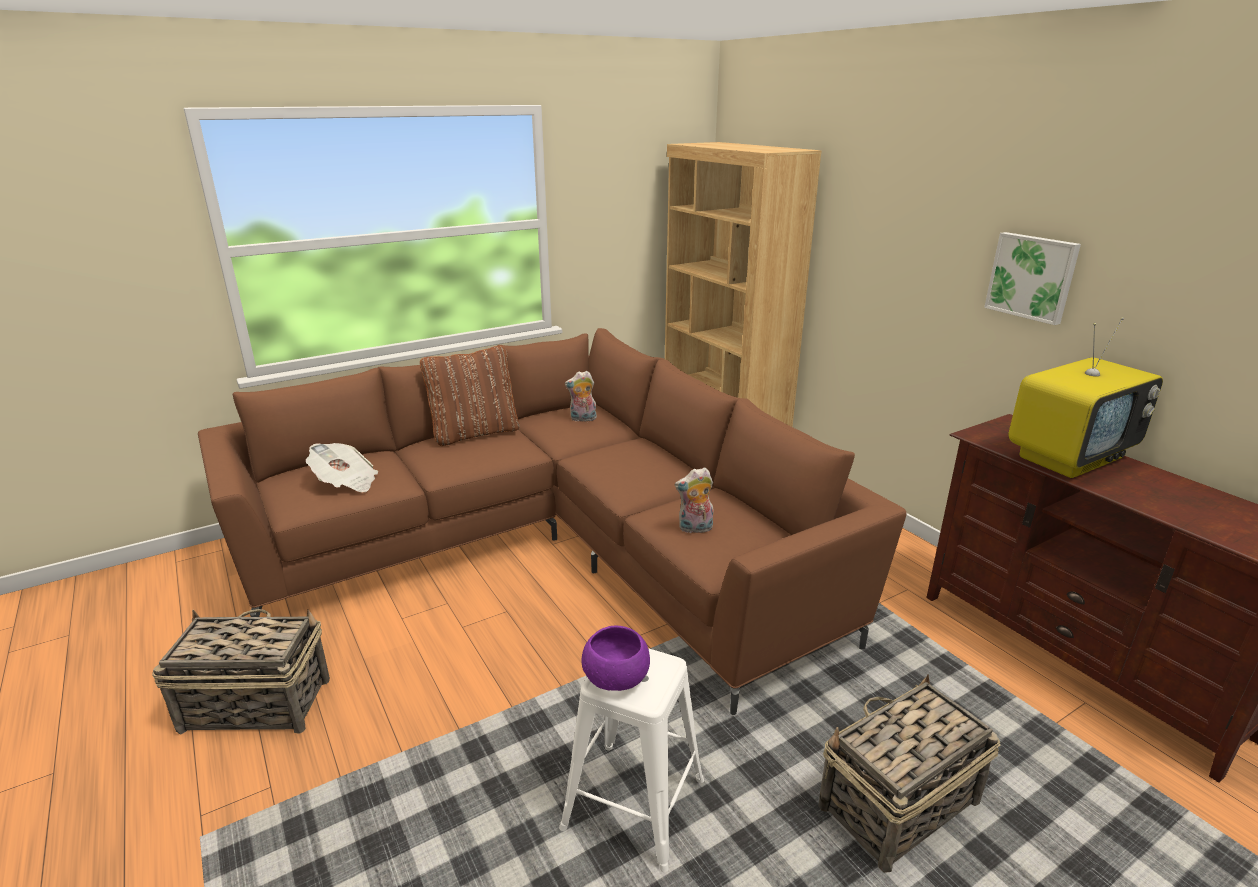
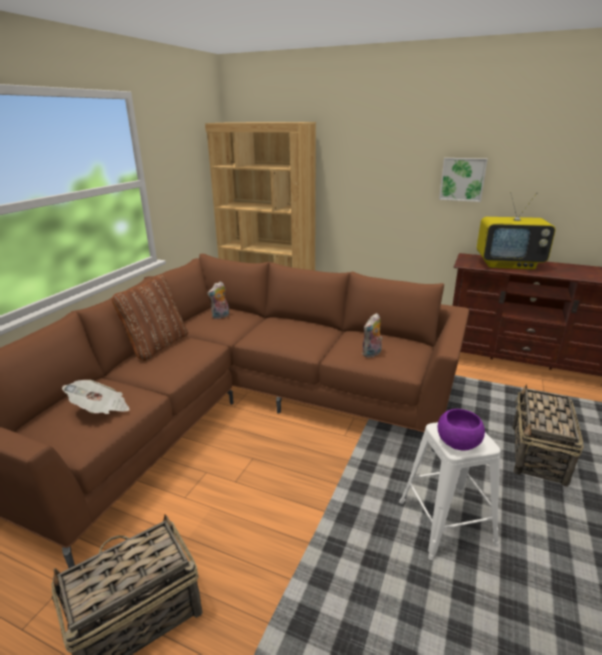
camera: 35 degrees left, 0 degrees up
television [1008,317,1163,478] -> television turned 75 degrees clockwise [477,191,556,269]

